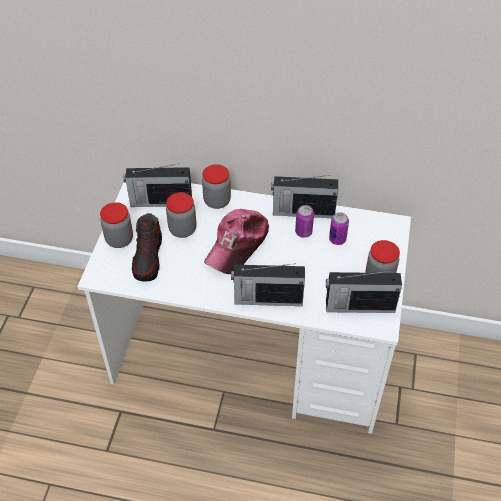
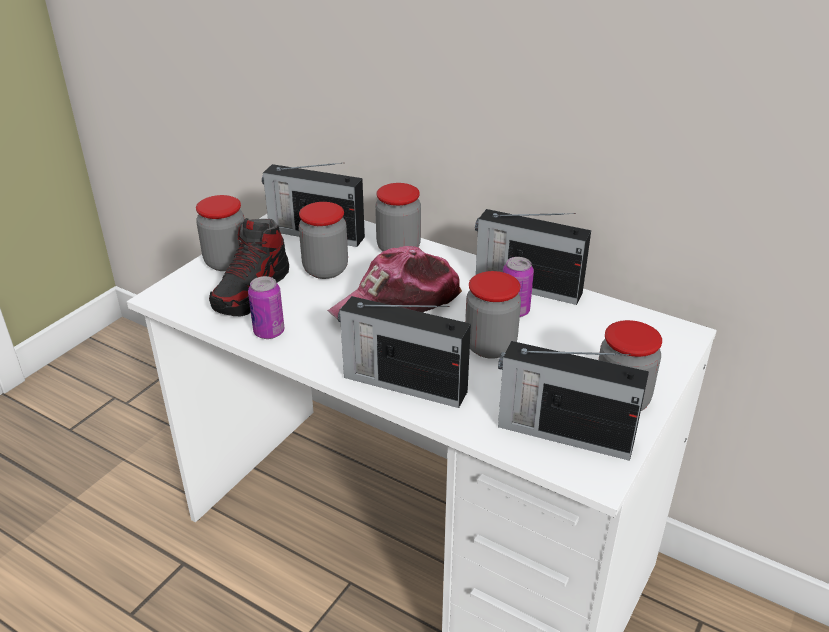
camera: 20 degrees right, 15 degrees down
can [329,212,349,245] -> can moved to [248,276,284,339]
none -> jar [465,271,521,359]

